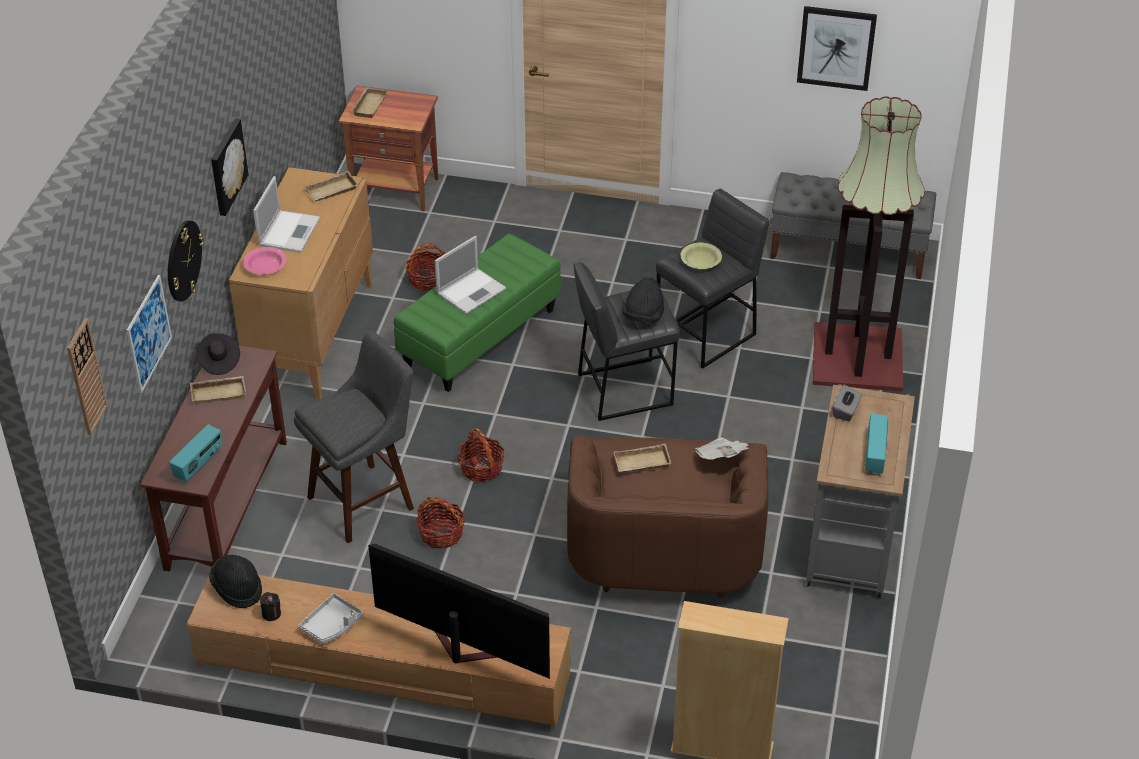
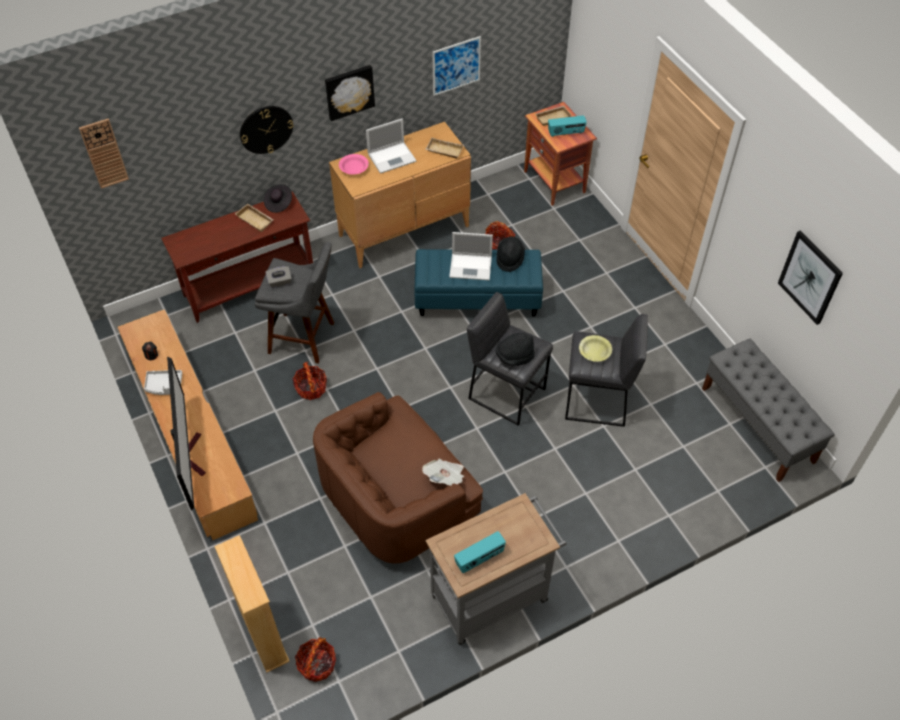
camera: 50 degrees right, 10 degrees up
picture [127,275,172,393] -> picture moved to [432,36,481,96]
radio [169,425,222,482] -> radio moved to [548,115,587,137]
black hat [209,555,262,608] -> black hat moved to [497,237,525,272]
green ottoman [394,234,561,392] -> blue ottoman [414,249,543,316]
basket [457,428,504,482] -> basket moved to [295,637,336,682]
beige tray [613,443,672,472] -> none
floor lamp [813,96,925,391] -> none
grey tissue box [832,385,862,421] -> grey tissue box moved to [265,266,292,288]

